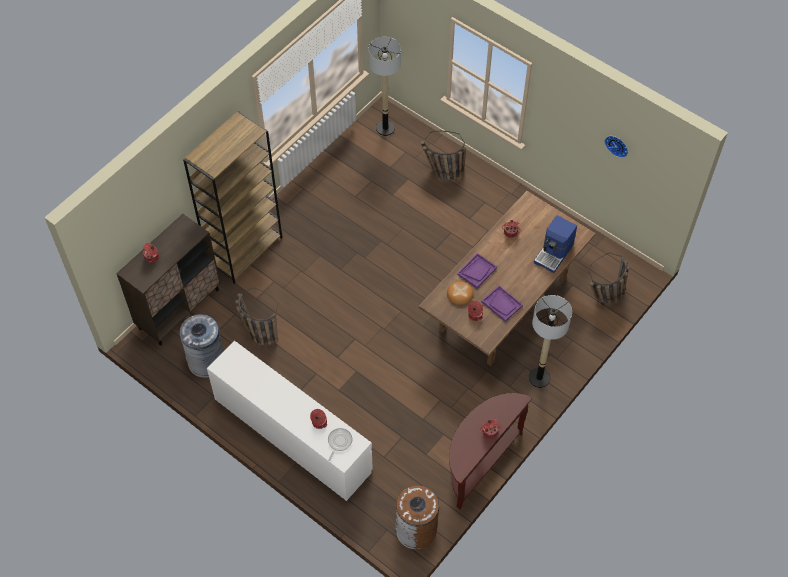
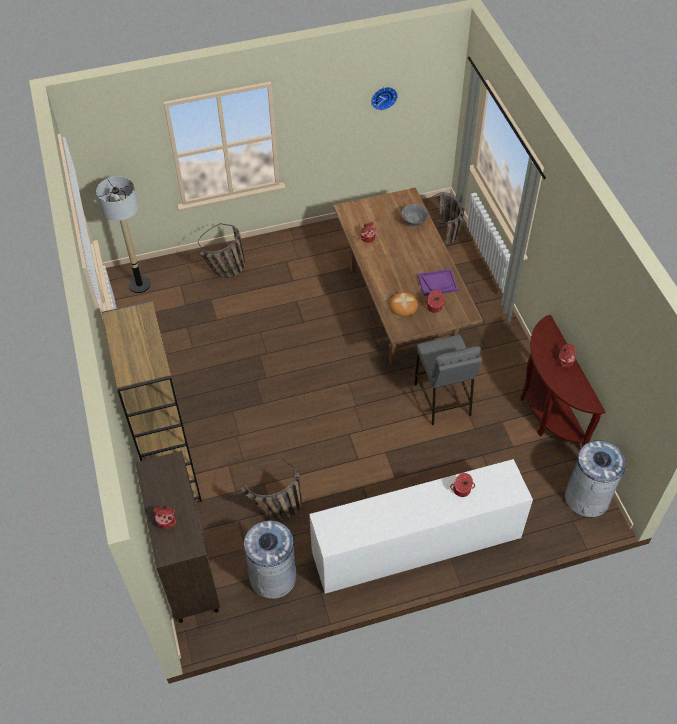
camera: 55 degrees left, 5 degrees down
frying pan [328,428,352,461] -> none
brown trash can [395,485,439,550] -> grey trash can [565,440,626,517]
purple tray [457,253,497,288] -> none
floor lamp [528,295,572,388] -> none
coffee machine [534,215,577,273] -> grey bowl [402,204,429,226]
none -> grey stool [414,335,482,425]

